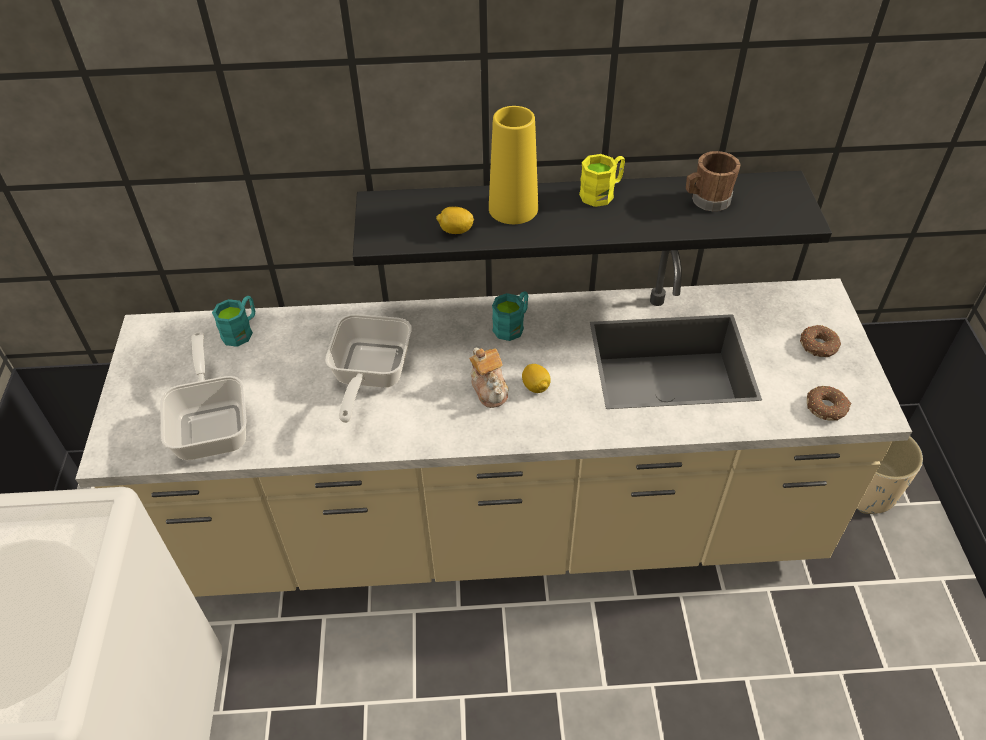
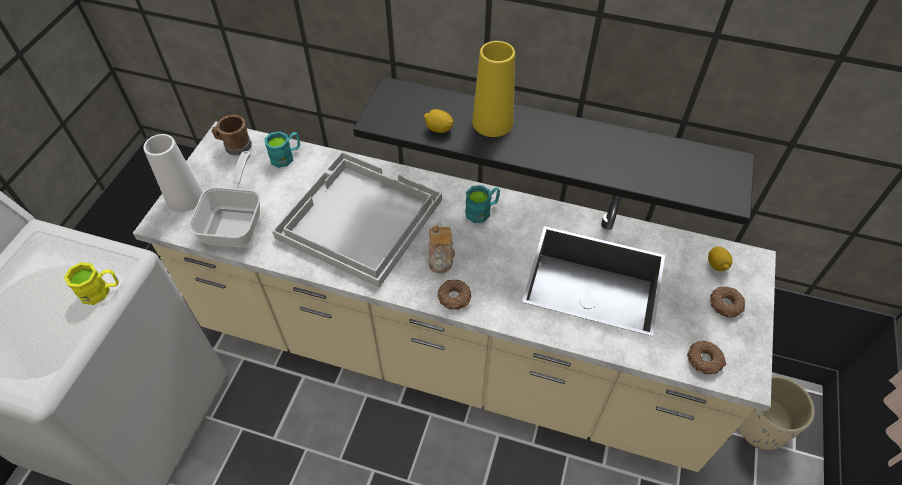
camera: 20 degrees right, 5 degrees up
frying pan [325,314,411,423] -> white tray [272,152,442,288]
lemon [522,364,551,393] -> lemon moved to [708,246,733,271]
yellow mug [579,154,625,207] -> yellow mug moved to [64,262,119,305]
brown mug [686,151,741,211] -> brown mug moved to [211,115,252,156]
none -> white vase [143,134,203,212]
none -> donut [438,280,471,310]

